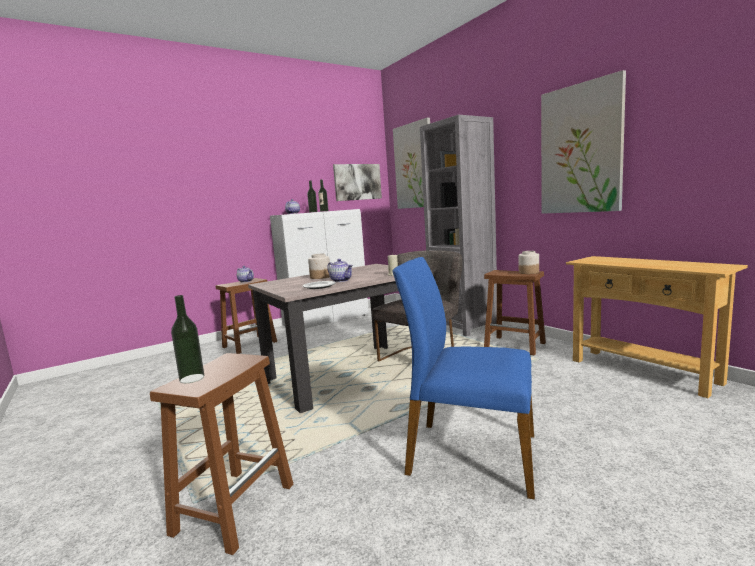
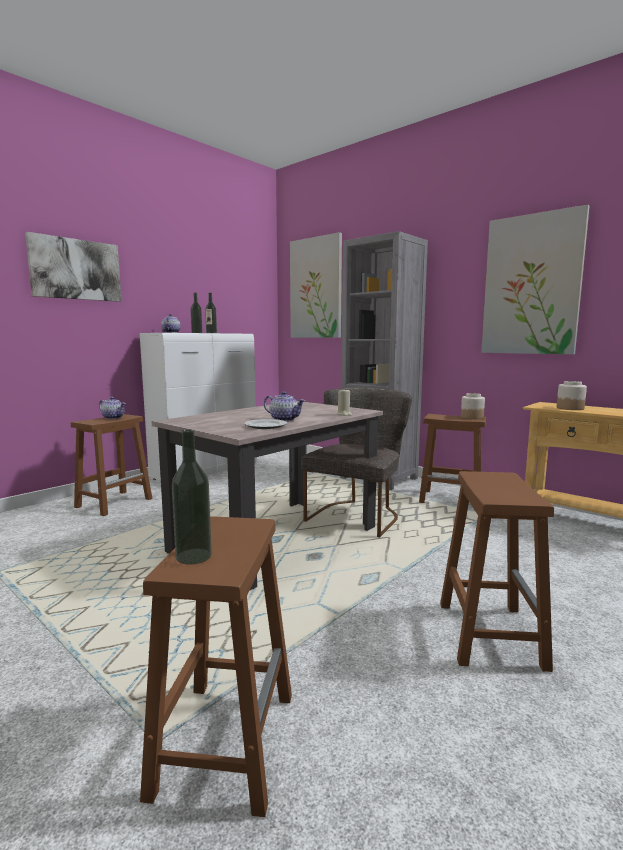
camera: 15 degrees left, 0 degrees up
jar [308,253,330,279] -> jar moved to [557,381,587,410]
picture [333,164,382,201] -> picture moved to [25,232,122,302]
blue chair [393,257,535,500] -> brown stool [440,471,554,672]

